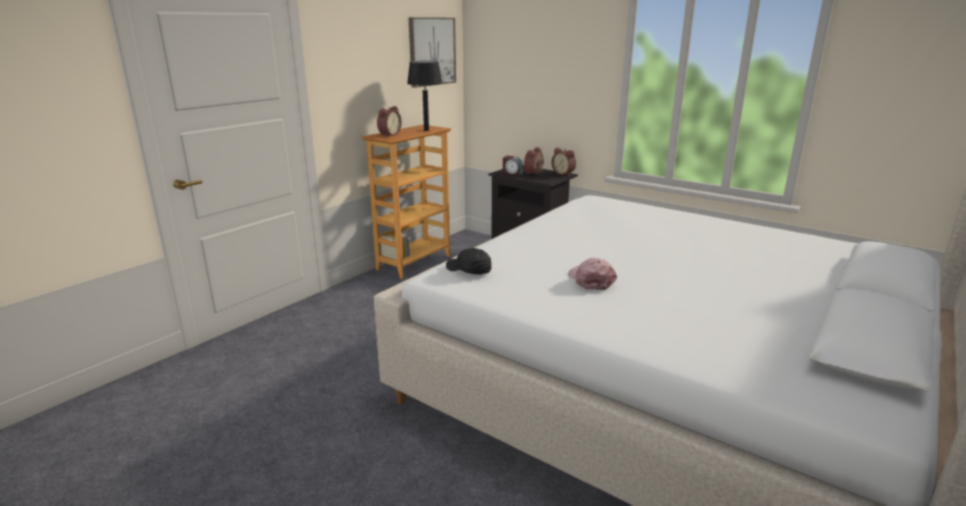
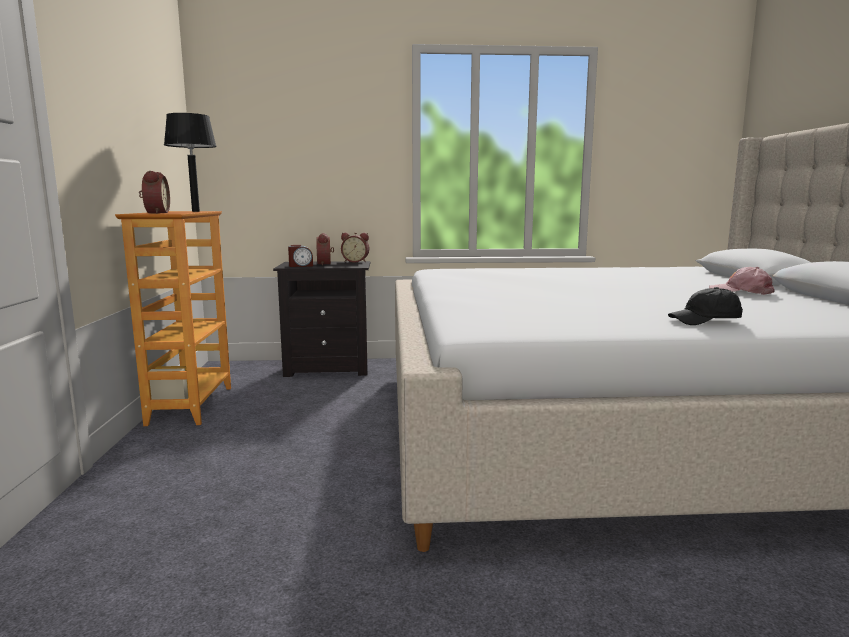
camera: 40 degrees left, 10 degrees down
picture [408,17,456,88] -> none
black cap [446,248,491,275] -> black cap moved to [668,287,743,325]
pink cap [568,258,617,290] -> pink cap moved to [709,267,774,295]

